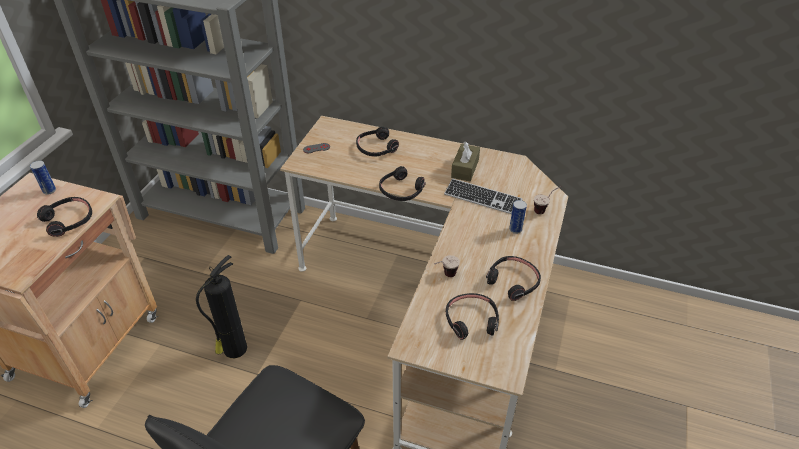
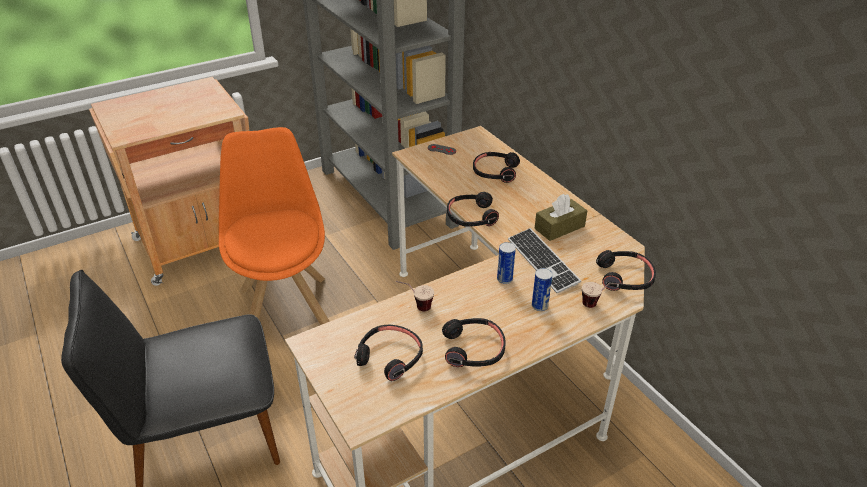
camera: 40 degrees right, 5 degrees down
can [30,161,56,195] -> can moved to [497,242,516,284]
black headphones [37,197,92,237] -> black headphones moved to [596,250,656,291]
fire extinguisher [196,255,247,358] -> orange chair [219,127,330,325]

